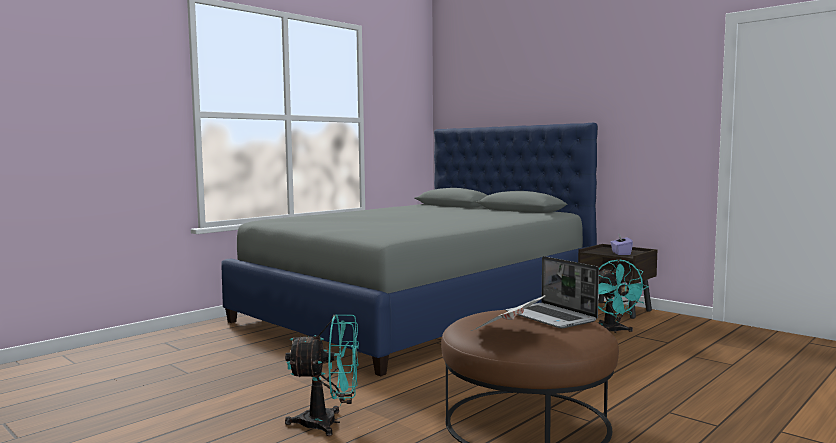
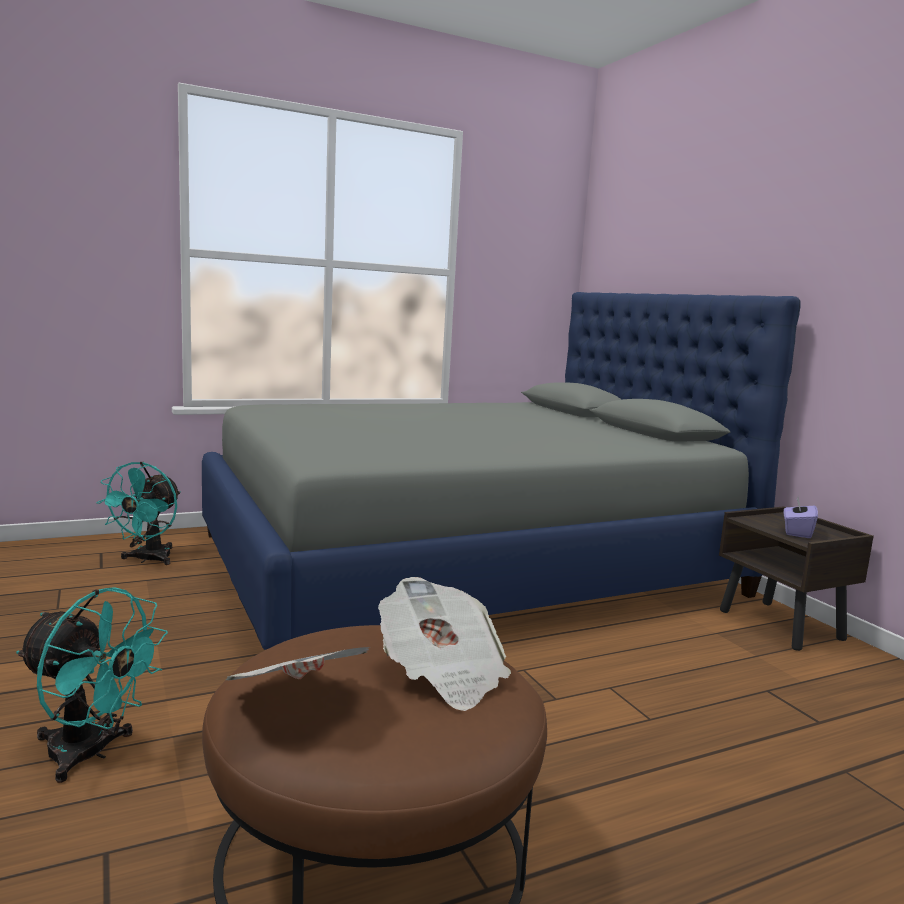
camera: 20 degrees right, 5 degrees up
laptop [505,256,599,329] -> newspaper [378,577,511,711]
turquoise fan [598,259,648,334] -> turquoise fan moved to [96,462,181,565]

